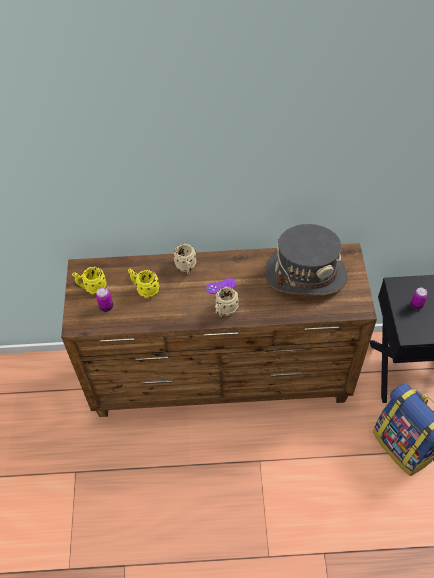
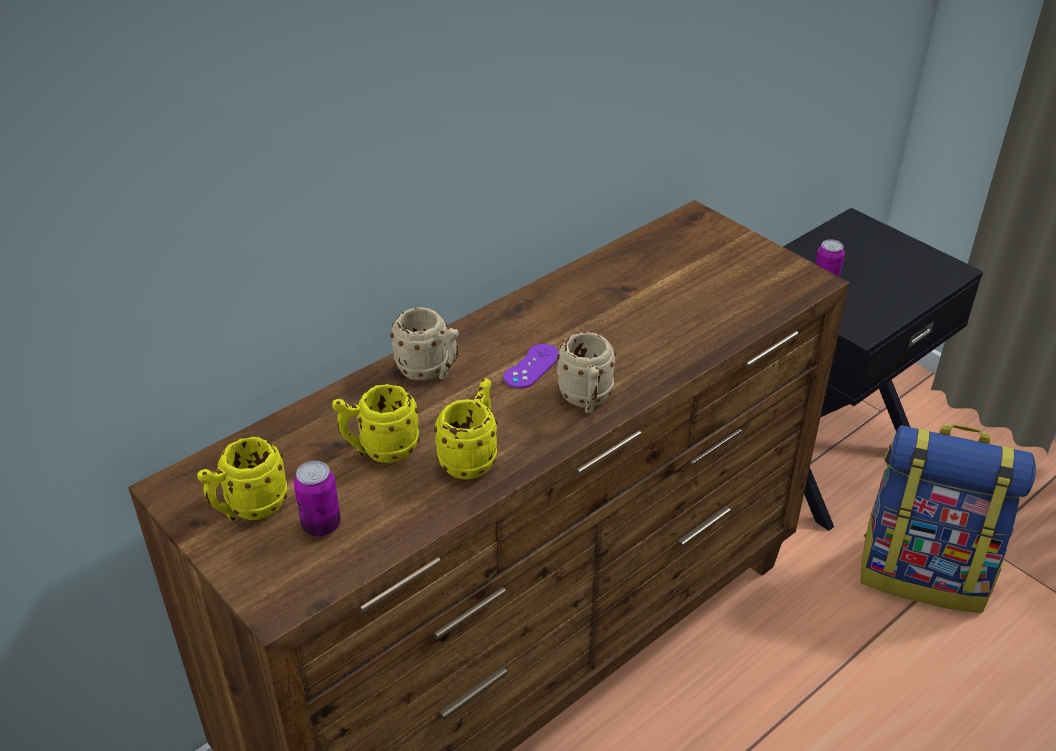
camera: 40 degrees left, 15 degrees down
grey hat [264,224,347,296] -> none
none -> yellow mug [434,378,498,480]

